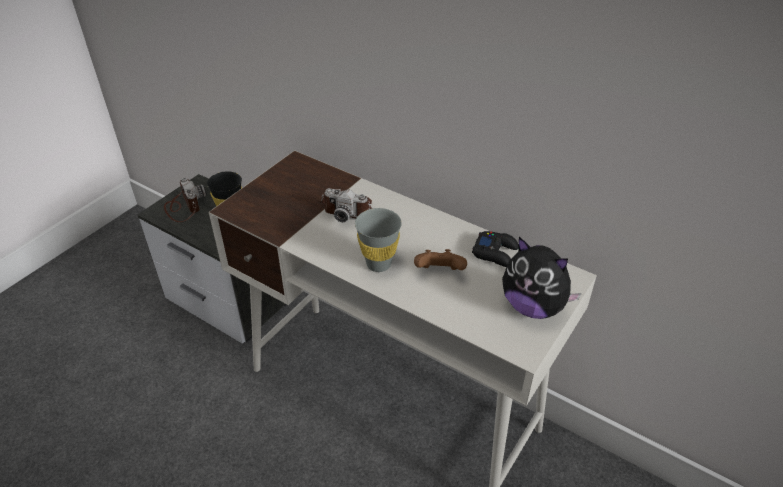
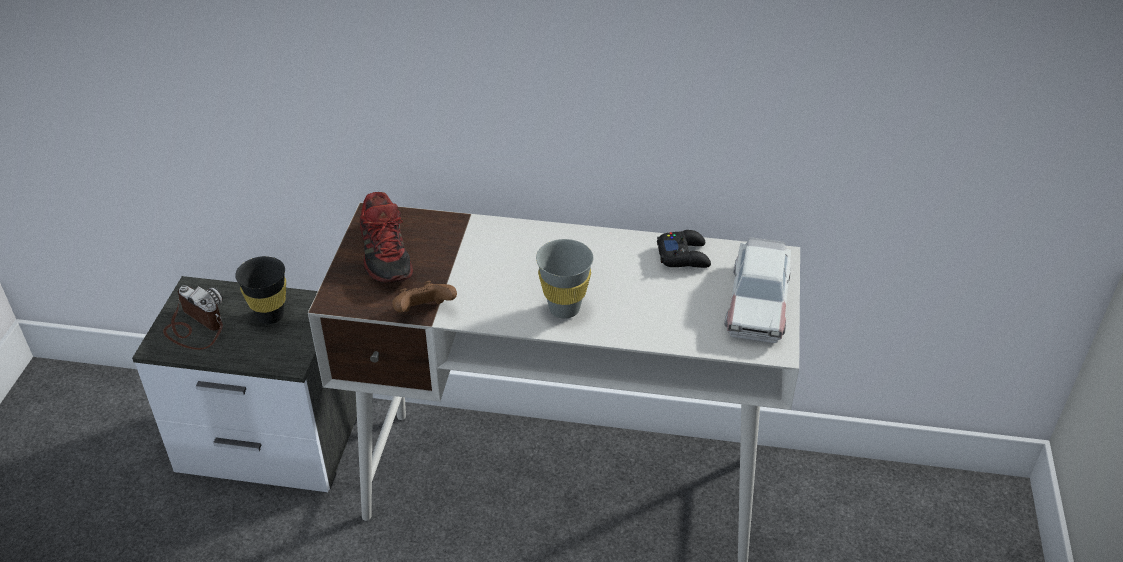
camera: 25 degrees left, 0 degrees up
camera [319,188,372,222] -> none
brown game controller [414,249,467,270] -> brown game controller moved to [392,281,457,312]
plush toy [502,237,582,319] -> toy car [724,237,791,343]
none -> shoe [360,192,413,283]

